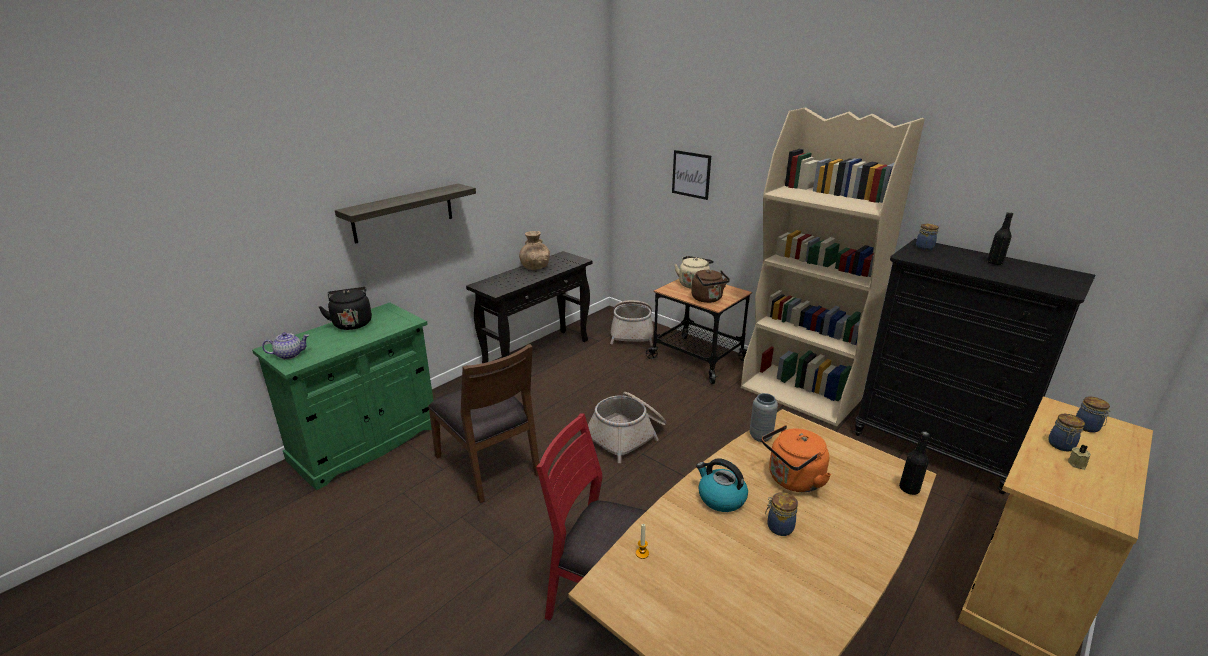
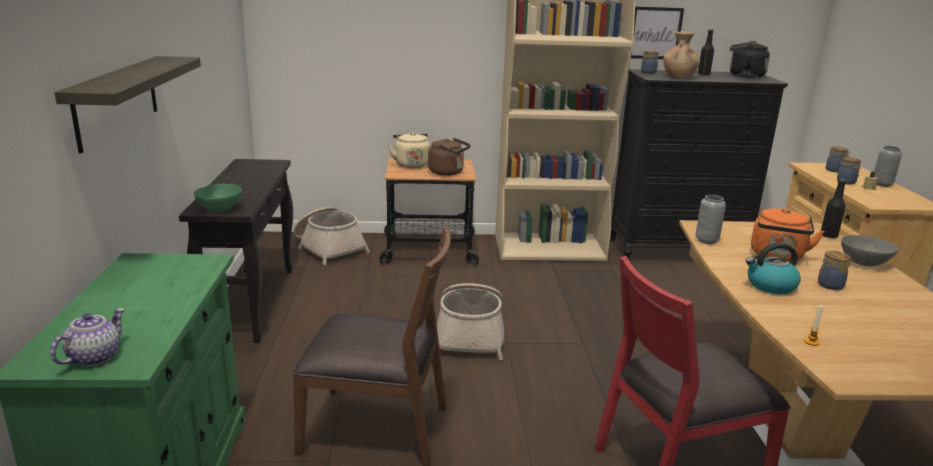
camera: 45 degrees left, 5 degrees down
black kettle [319,287,372,330] -> black kettle moved to [730,41,770,78]
brown vase [519,231,550,270] -> brown vase moved to [663,31,700,79]
picture [672,150,711,200] -> picture moved to [631,7,684,59]
none -> green bowl [194,184,242,211]
none -> grey bowl [841,235,899,266]
none -> grey vase [874,146,902,187]

